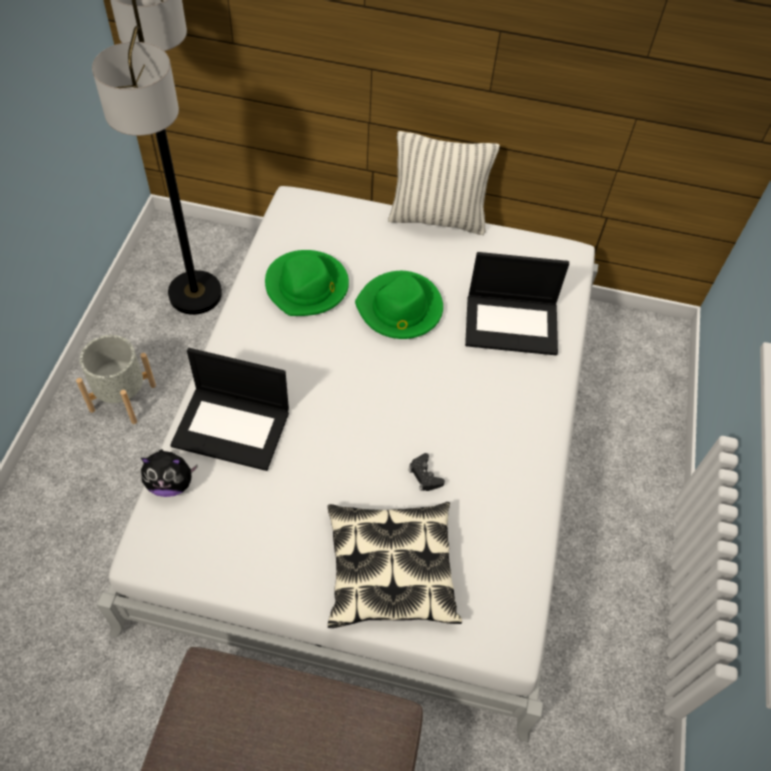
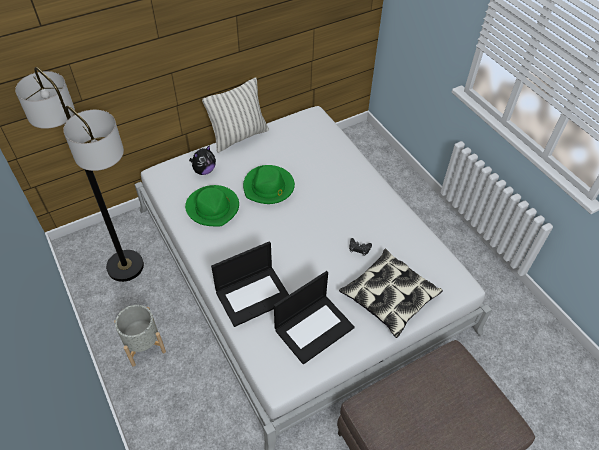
camera: 40 degrees left, 5 degrees down
plush toy [141,449,198,497] -> plush toy moved to [189,145,216,175]
laptop [465,252,569,355] -> laptop moved to [274,271,355,364]

